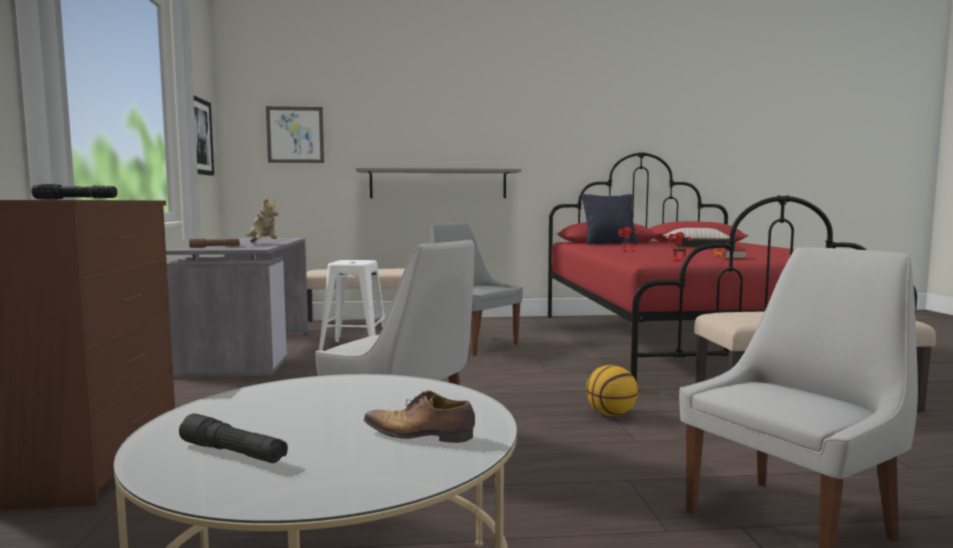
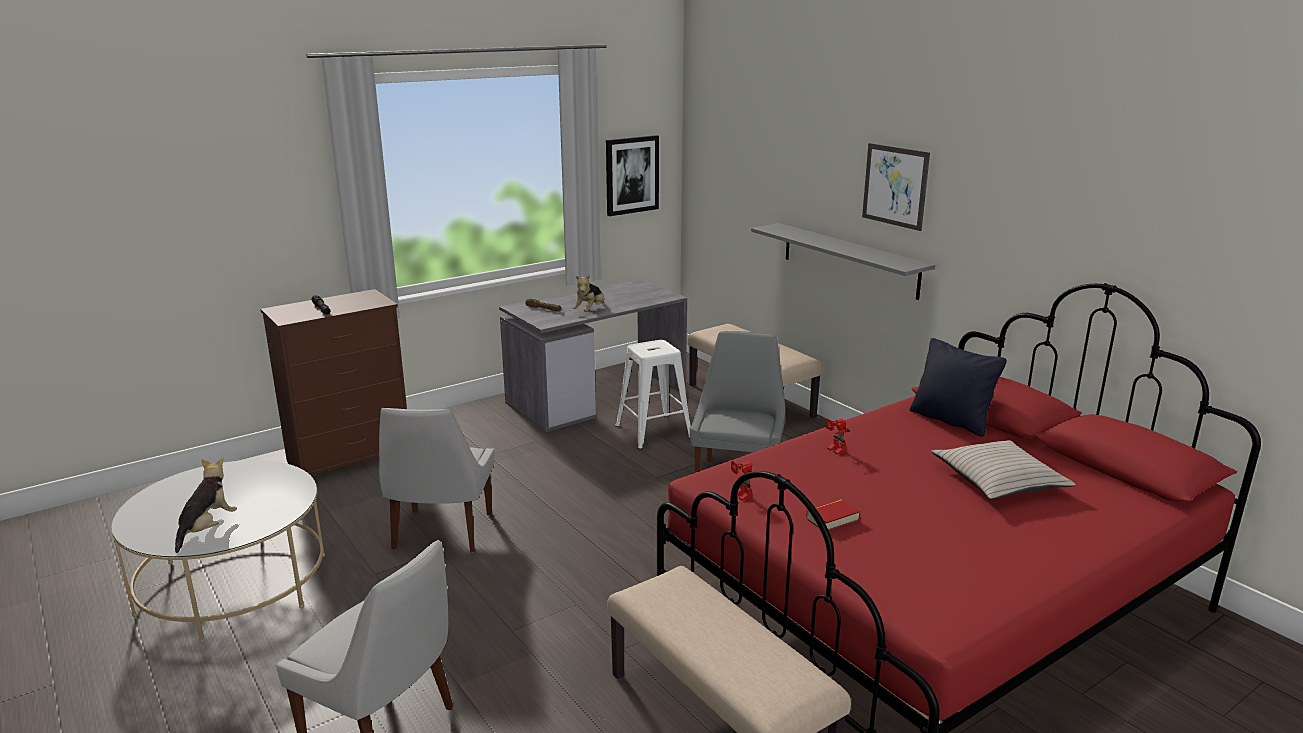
camera: 60 degrees right, 15 degrees up
black flashlight [179,414,288,463] -> none
picture [266,106,324,163] -> picture moved to [862,143,930,231]
shoe [364,390,475,443] -> plush toy [175,458,237,553]
basketball [586,365,638,416] -> none

